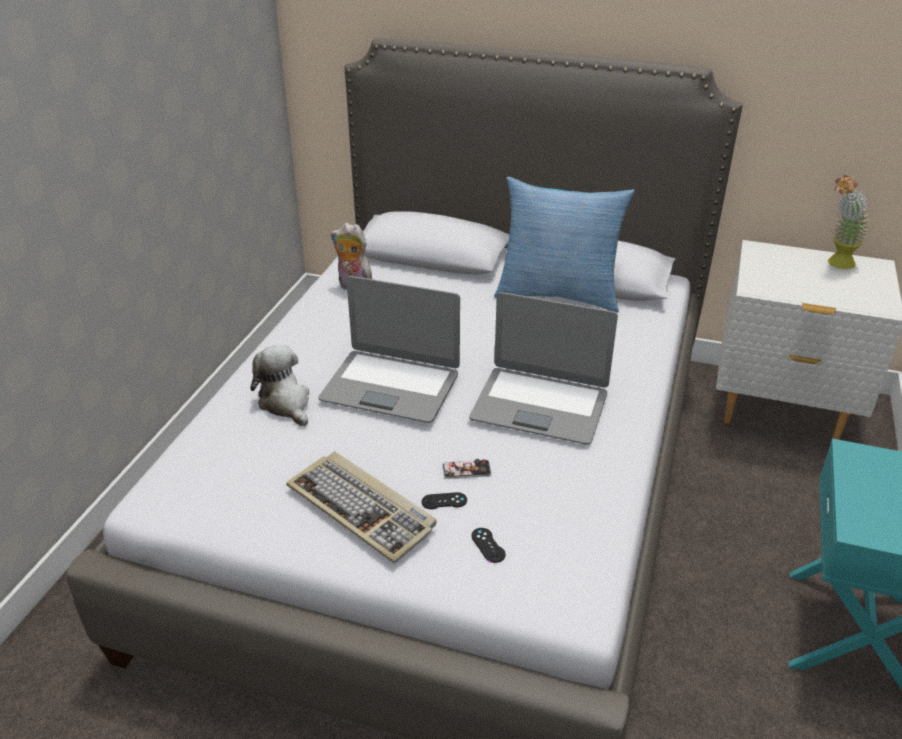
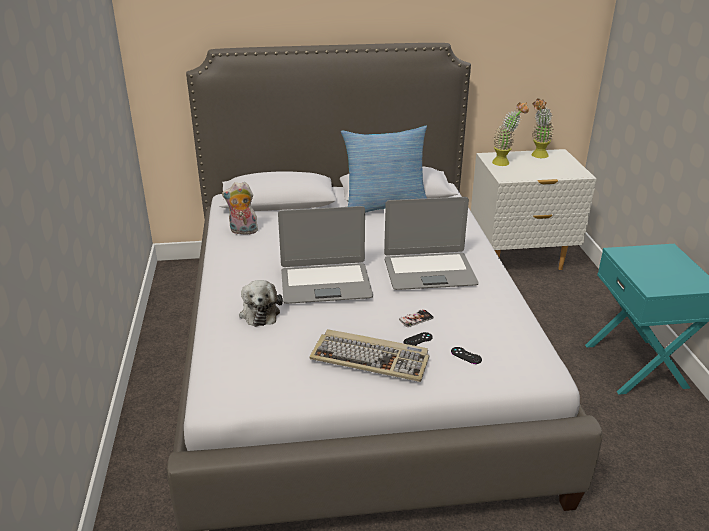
camera: 25 degrees left, 5 degrees down
plush toy [250,345,309,426] -> plush toy turned 135 degrees counterclockwise [239,280,283,327]
none -> potted plant [492,102,529,166]

